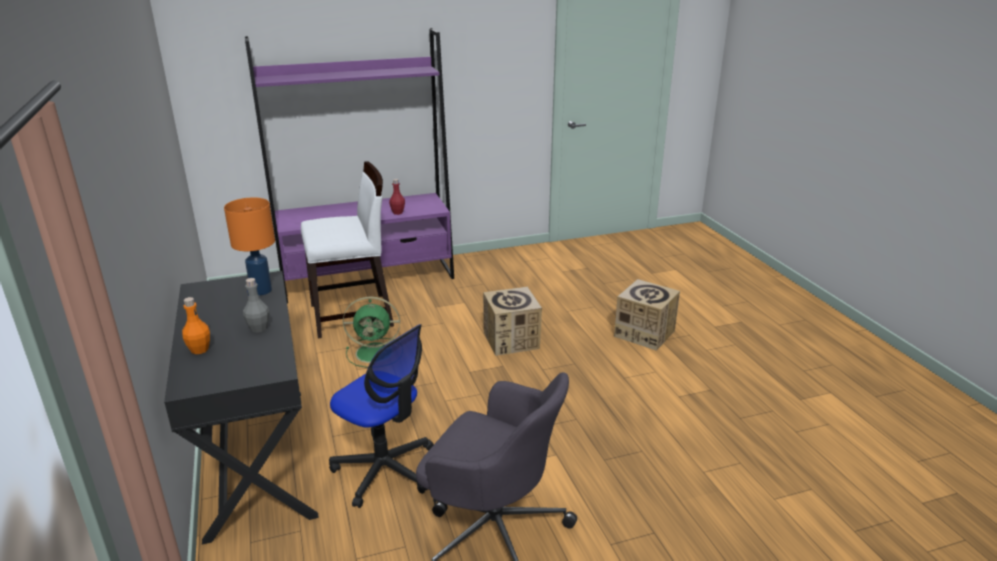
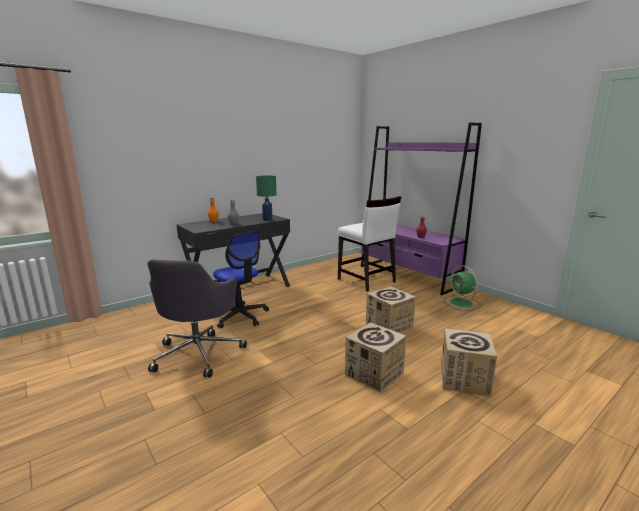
camera: 70 degrees right, 10 degrees down
orange table lamp [224,198,275,296] -> green table lamp [256,176,277,221]
office chair [329,324,434,508] -> office chair turned 60 degrees counterclockwise [213,231,269,328]
green fan [343,297,400,368] -> green fan moved to [444,266,481,311]
none -> cardboard box [345,322,406,392]

